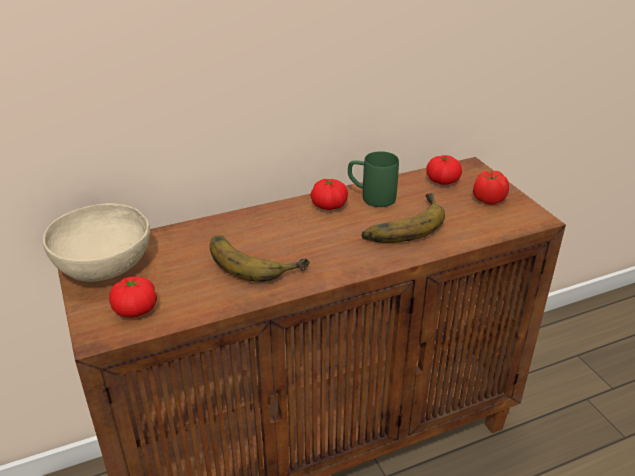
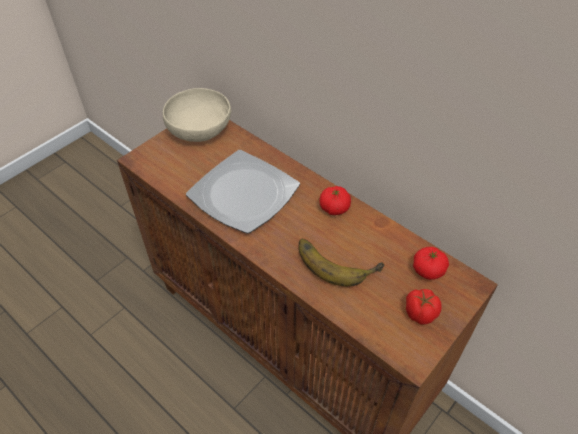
camera: 65 degrees right, 15 degrees up
tomato [109,277,157,317] -> none
banana [210,235,310,282] -> plate [186,150,300,234]
green mug [348,151,399,207] -> none

